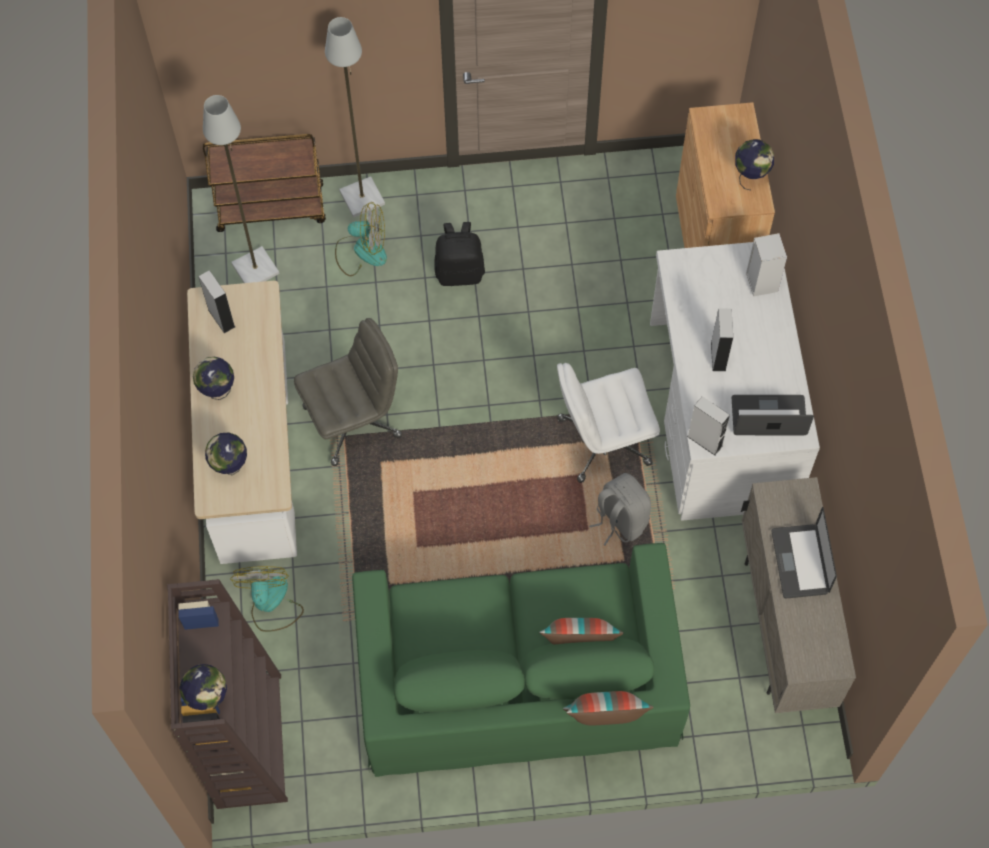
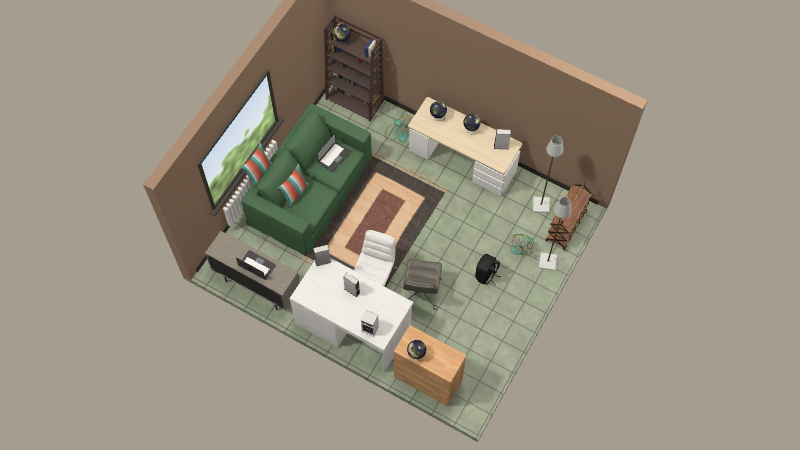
camera: 125 degrees right, 0 degrees up
grey office chair [294,318,402,466] -> grey office chair moved to [403,258,442,310]
grey backpack [589,473,651,545] -> none
laptop [732,395,814,435] -> laptop moved to [317,133,350,172]

